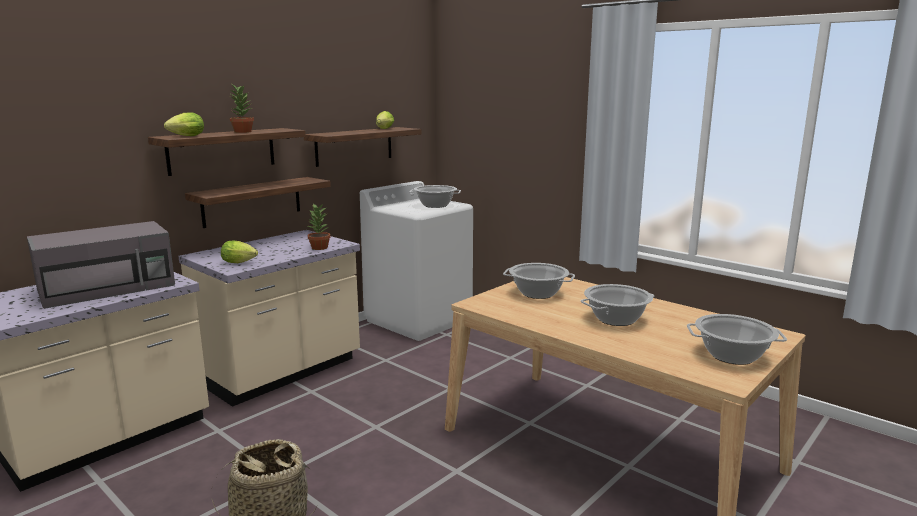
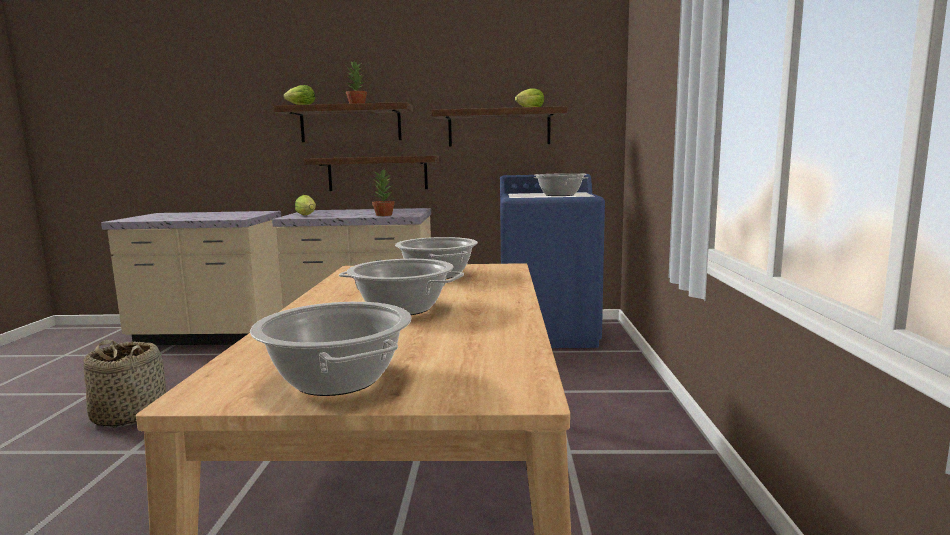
camera: 50 degrees right, 5 degrees down
grey microwave [27,221,175,309] -> none
white washing machine [360,181,473,341] -> blue washing machine [500,174,605,348]

